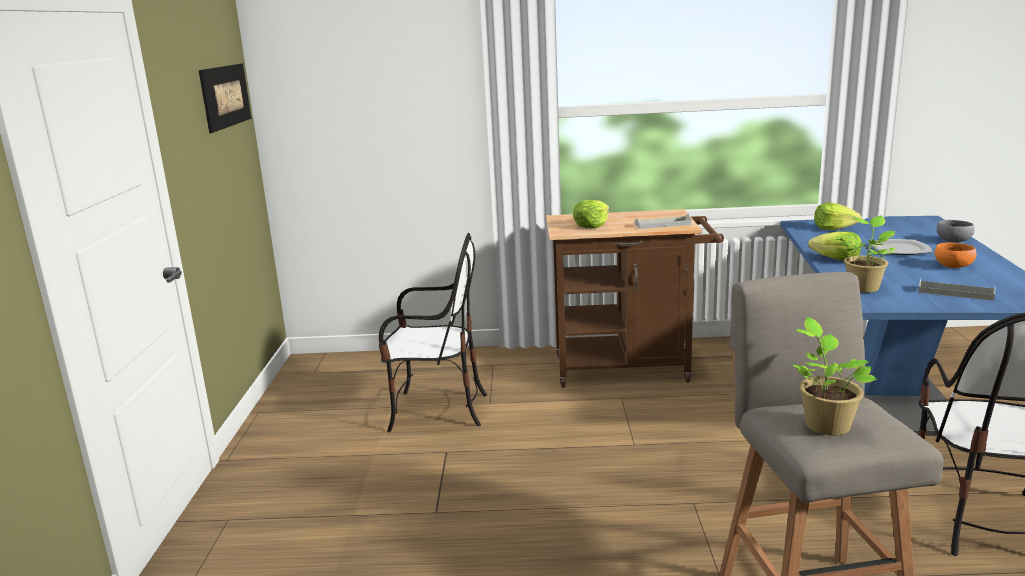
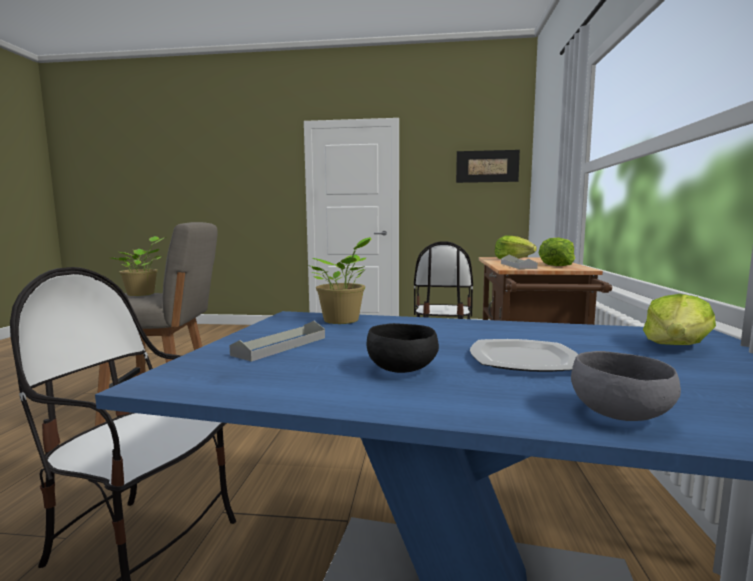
camera: 95 degrees right, 10 degrees down
lettuce [808,231,862,261] -> lettuce moved to [539,237,575,266]
orange bowl [934,243,976,268] -> black bowl [366,323,439,373]

